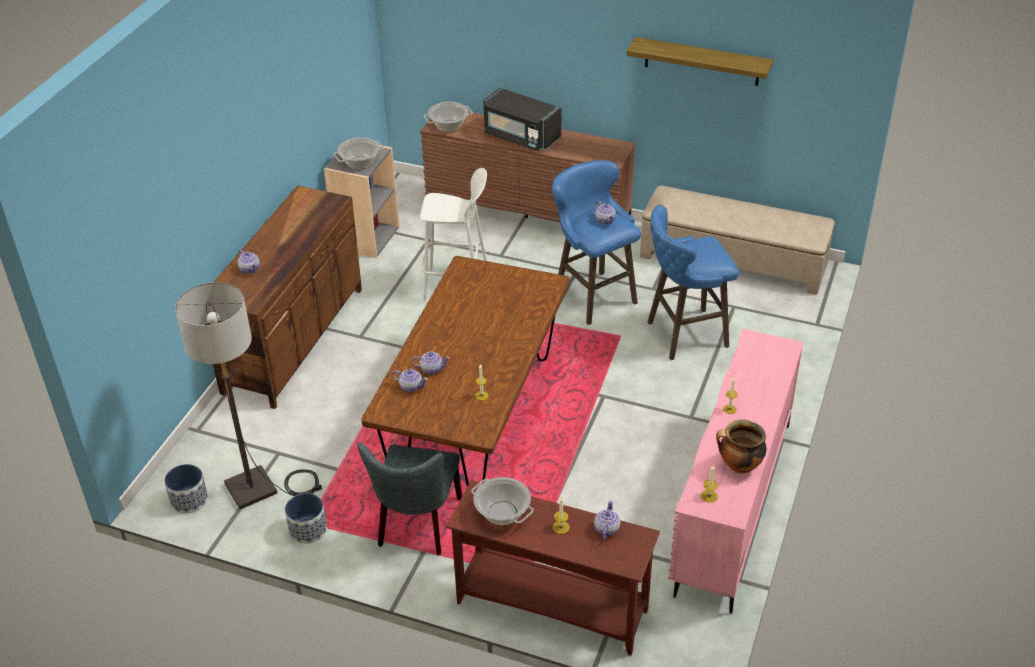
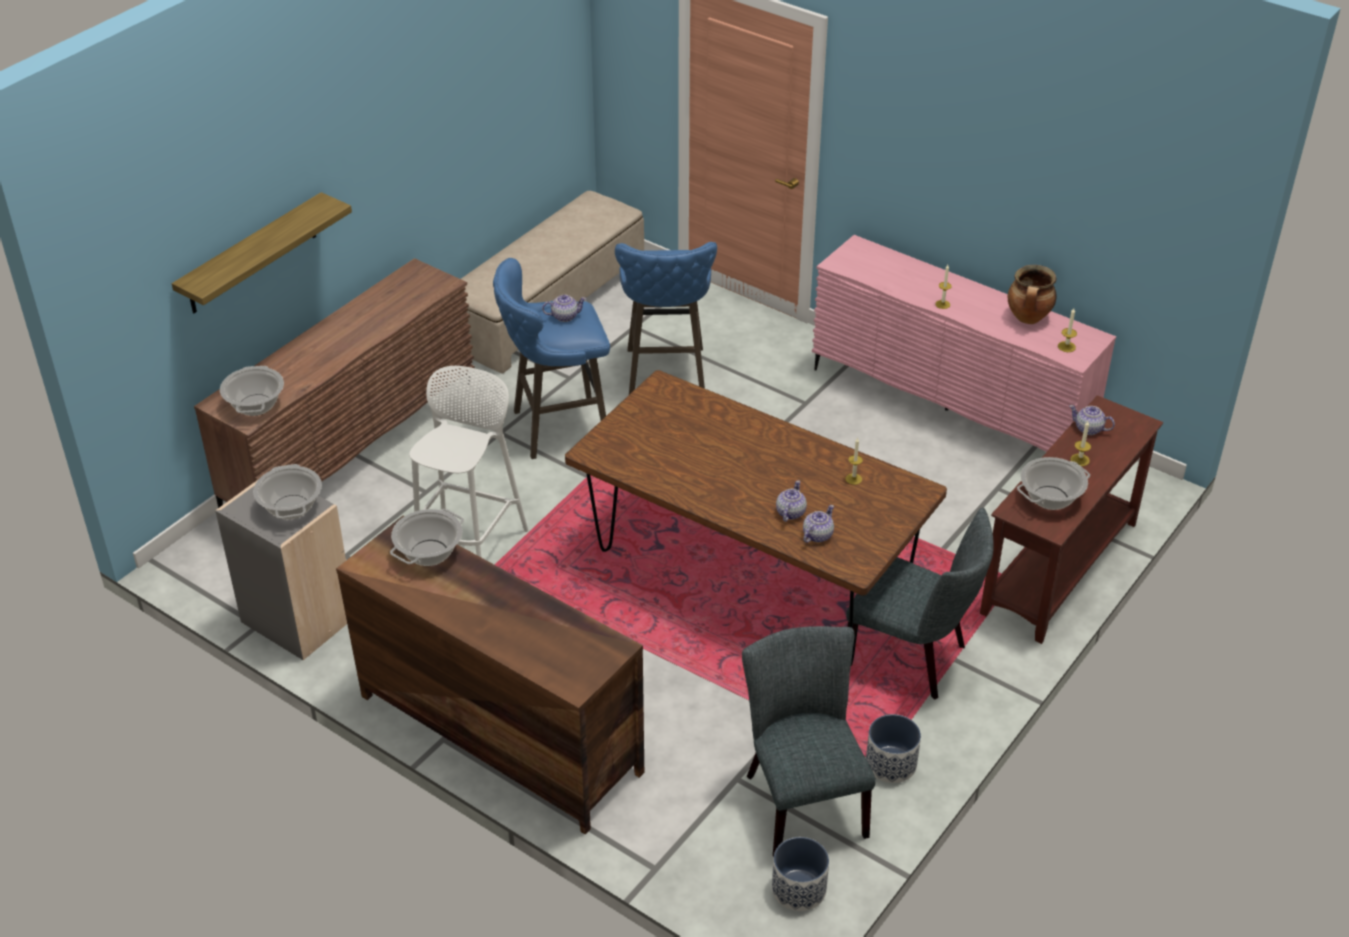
camera: 75 degrees left, 0 degrees up
floor lamp [175,282,322,510] -> grey chair [742,626,876,857]
teapot [238,249,260,274] -> none
black microwave [483,88,561,151] -> none
shelf [627,37,773,86] -> shelf moved to [172,192,352,313]
none -> cooking pot [390,509,464,566]

